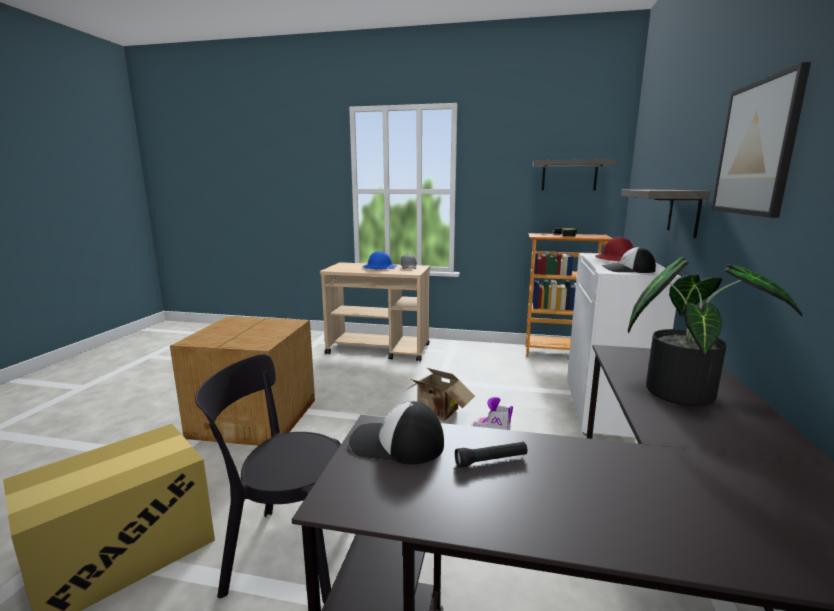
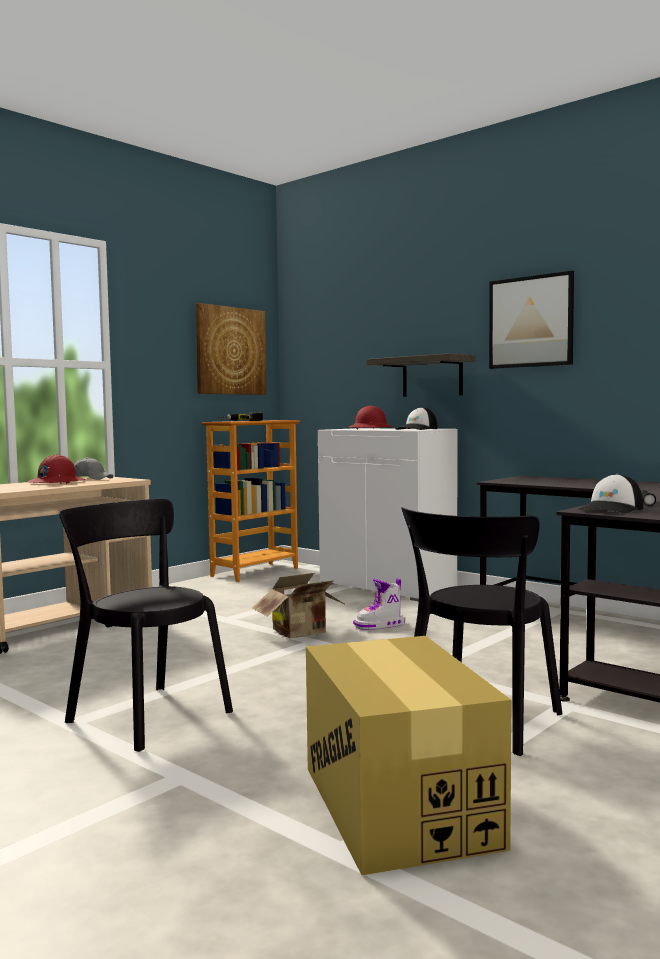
camera: 60 degrees left, 10 degrees down
cardboard box [170,316,315,446] -> black chair [59,499,233,752]
blue hard hat [362,251,397,270] -> red hard hat [28,455,86,484]
shelf [533,159,617,190] -> picture [196,303,266,395]
potted plant [628,257,803,406] -> none

